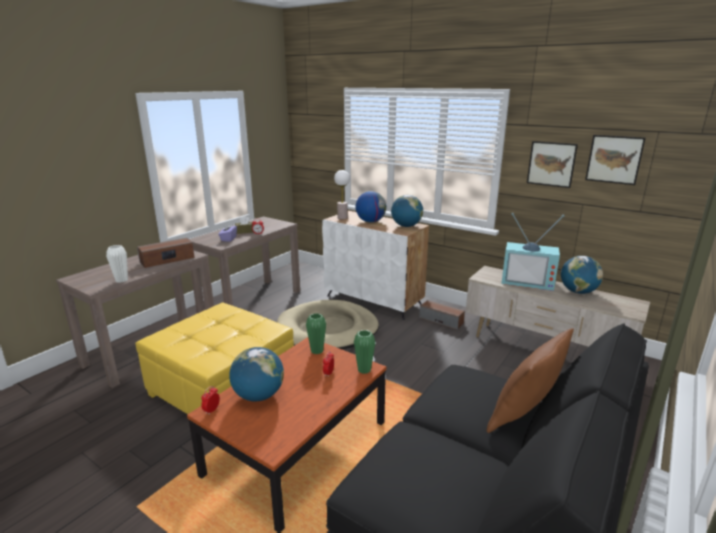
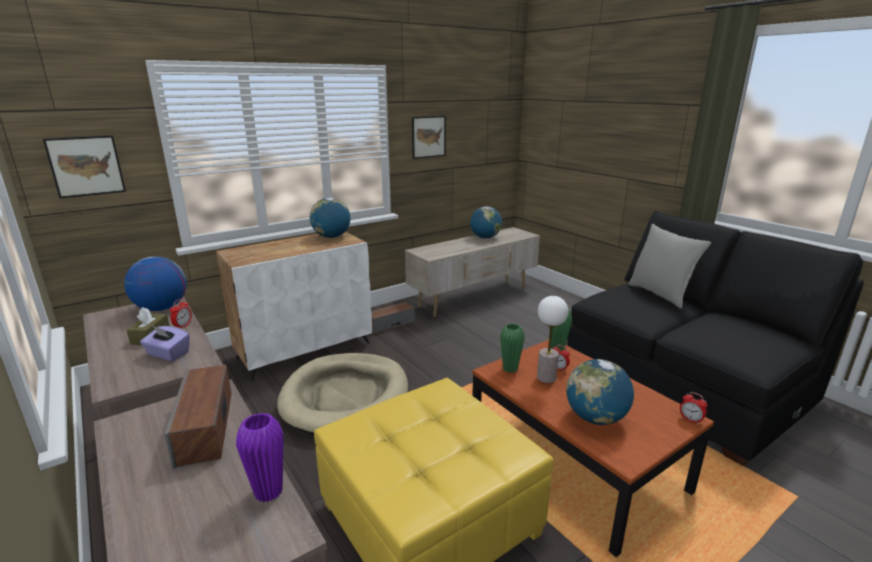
camera: 70 degrees left, 0 degrees up
white vase [106,245,128,283] -> purple vase [236,413,284,502]
alarm clock [201,386,220,414] -> alarm clock moved to [680,392,707,424]
table lamp [334,170,350,219] -> table lamp moved to [537,296,568,383]
globe [356,191,386,222] -> globe moved to [124,256,187,311]
brown pillow [487,328,574,433] -> grey pillow [628,224,711,309]
television [501,213,565,291] -> none
picture [585,135,646,185] -> picture moved to [43,135,126,198]

